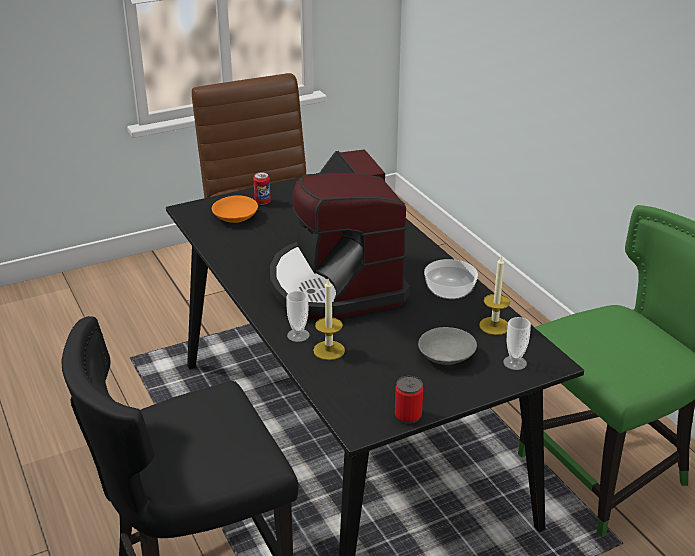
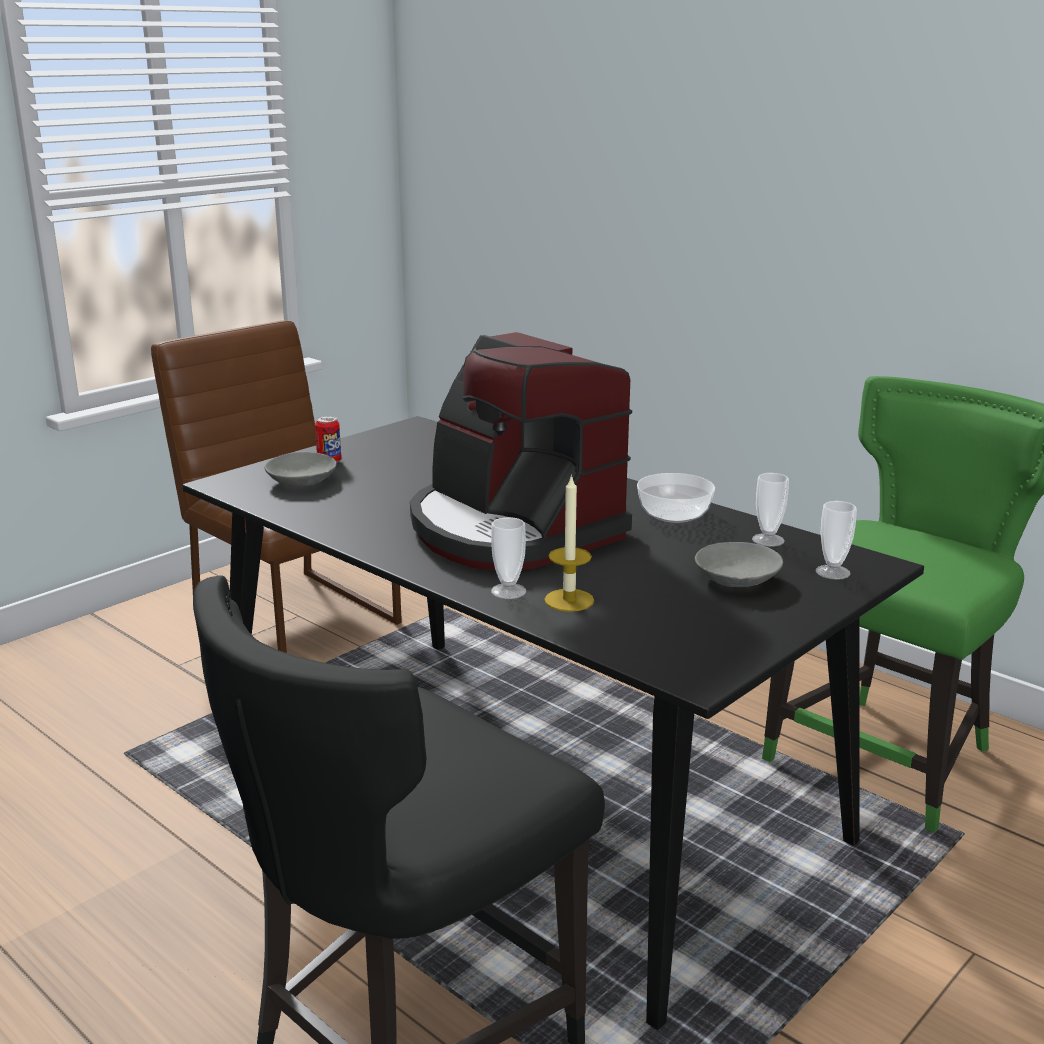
camera: 20 degrees left, 10 degrees down
orange bowl [212,195,258,223] -> grey bowl [264,452,336,487]
can [395,376,423,424] -> none
candle [479,255,510,335] -> cup [752,473,789,547]

